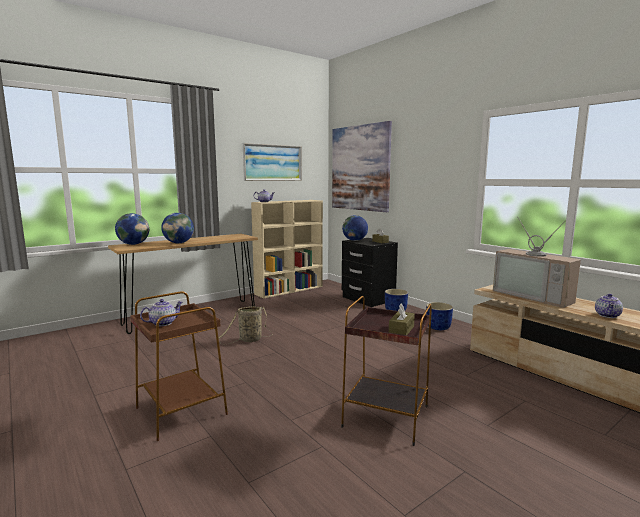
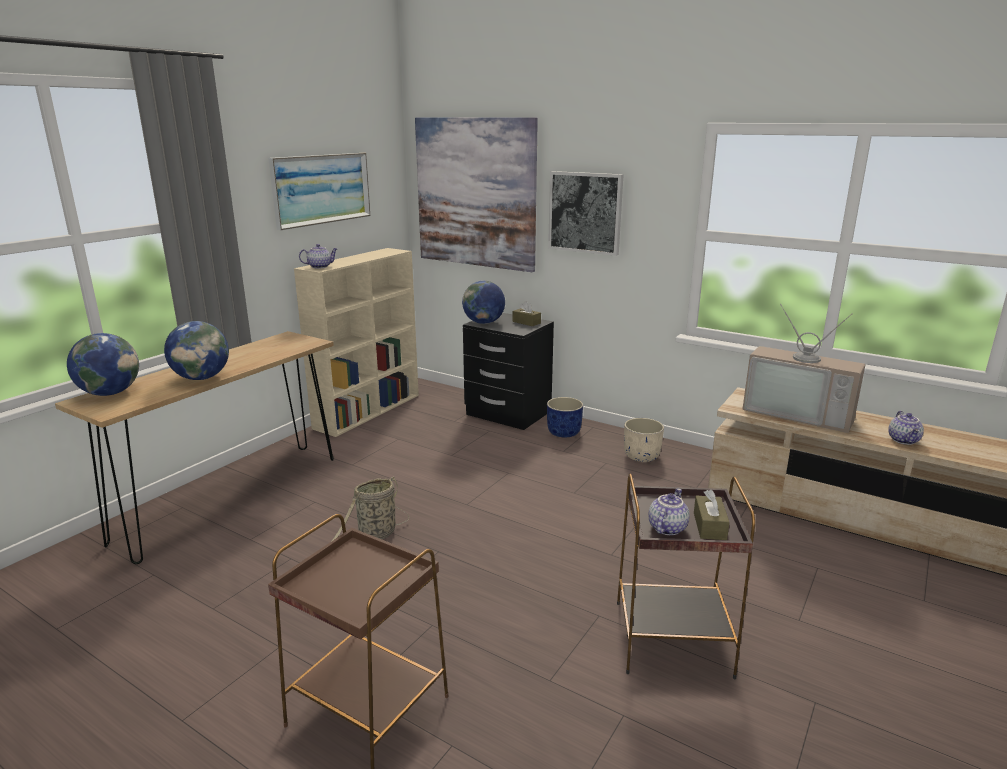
camera: 20 degrees left, 10 degrees up
teapot [140,299,182,326] -> teapot moved to [648,489,689,535]
blue planter [426,302,453,330] -> beige planter [624,418,664,462]
none -> picture [548,171,624,256]

